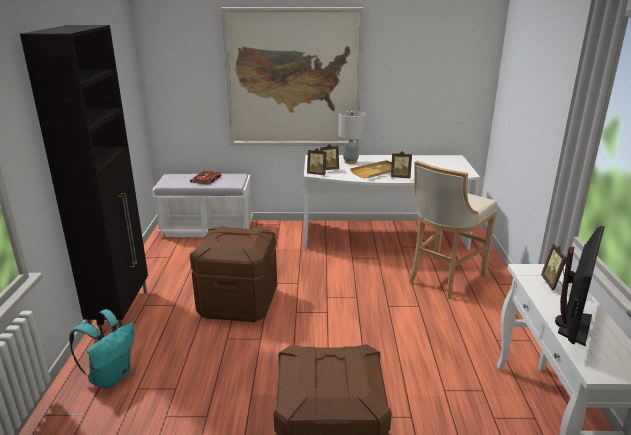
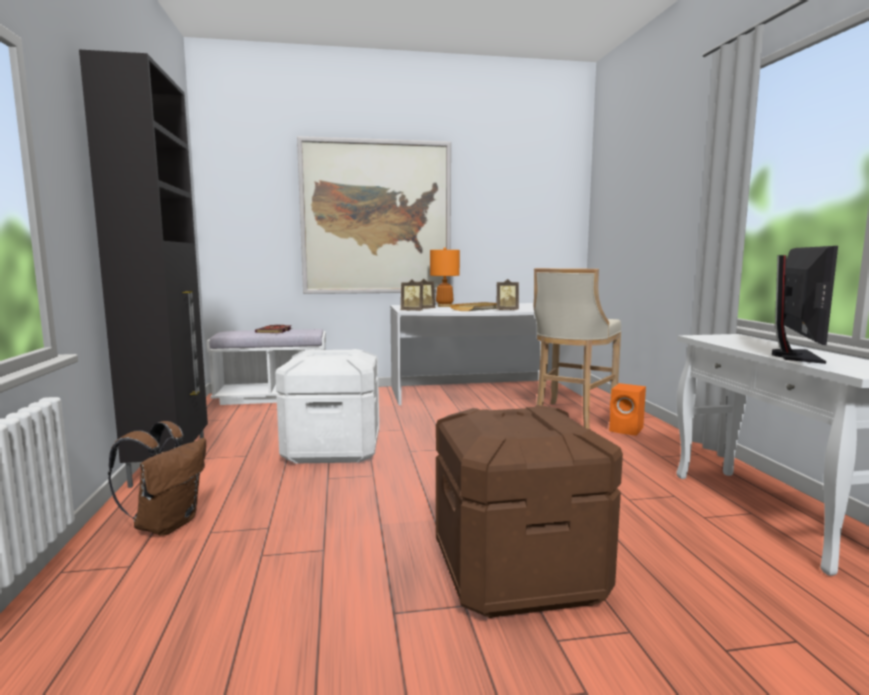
camera: 10 degrees left, 15 degrees down
turquoise backpack [69,309,134,389] -> brown backpack [108,421,206,535]
brown storage box [190,226,277,323] -> white storage box [275,349,379,463]
grey table lamp [338,110,366,164] -> orange table lamp [430,247,460,307]
picture frame [541,243,567,290] -> none
none -> orange speaker [609,383,646,436]

